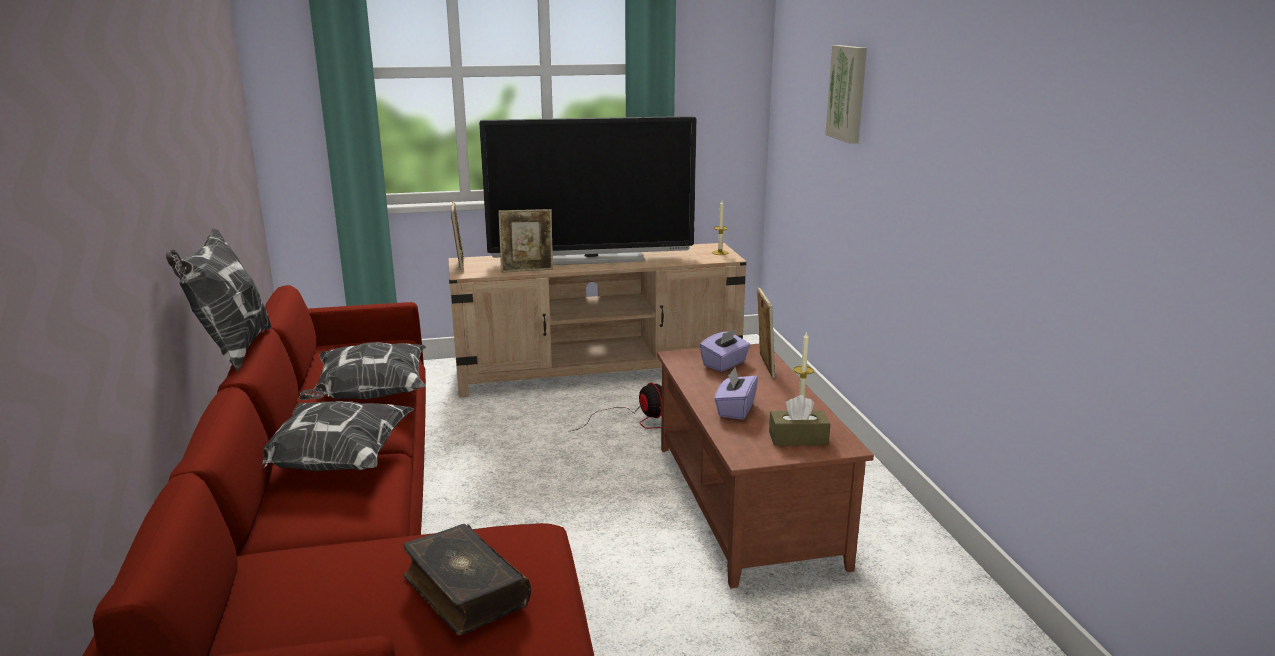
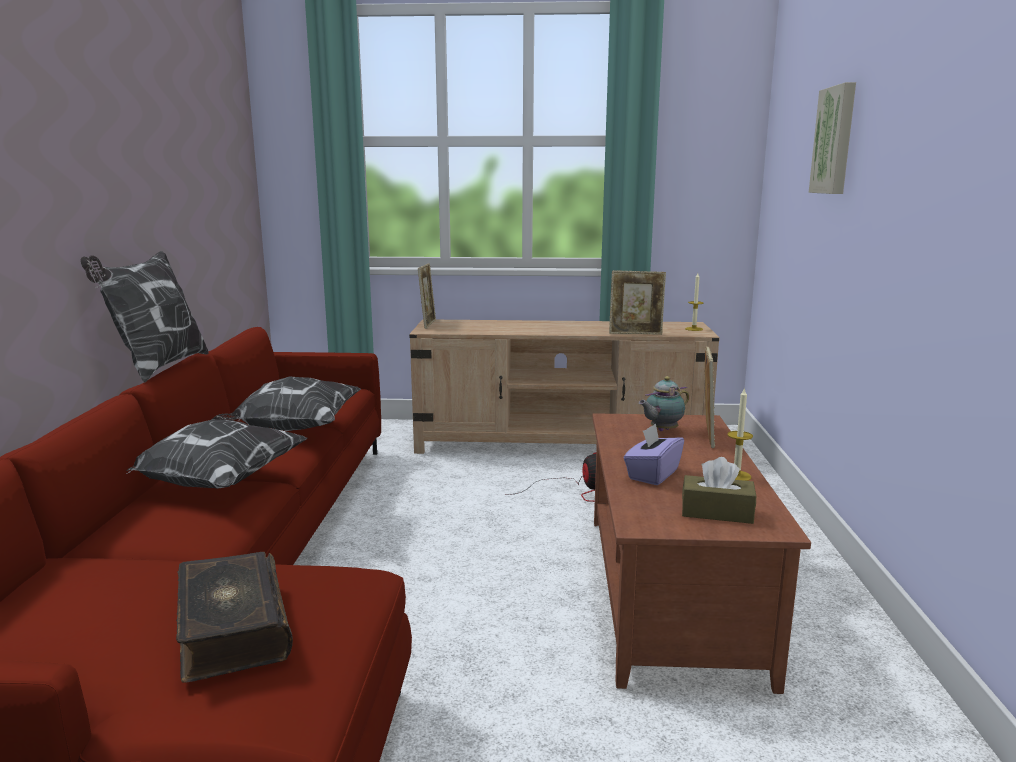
camera: 15 degrees right, 5 degrees down
television [479,116,697,265] -> none
picture frame [498,209,553,273] -> picture frame moved to [609,270,666,335]
purple tissue box [700,329,751,372] -> teapot [639,376,689,431]

